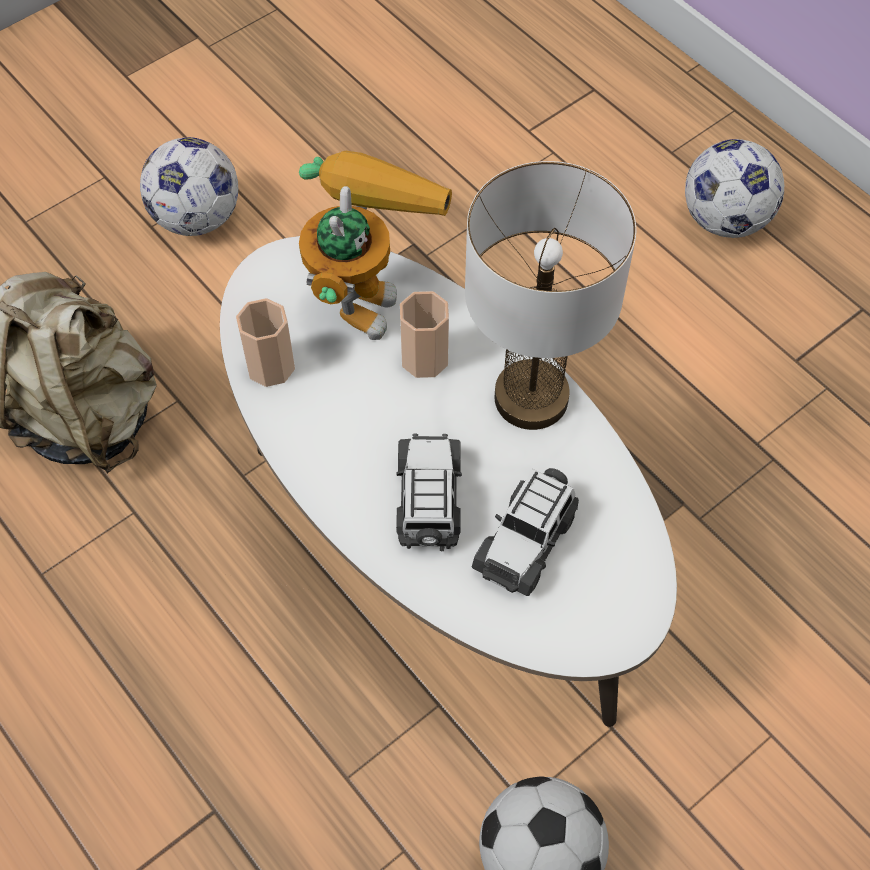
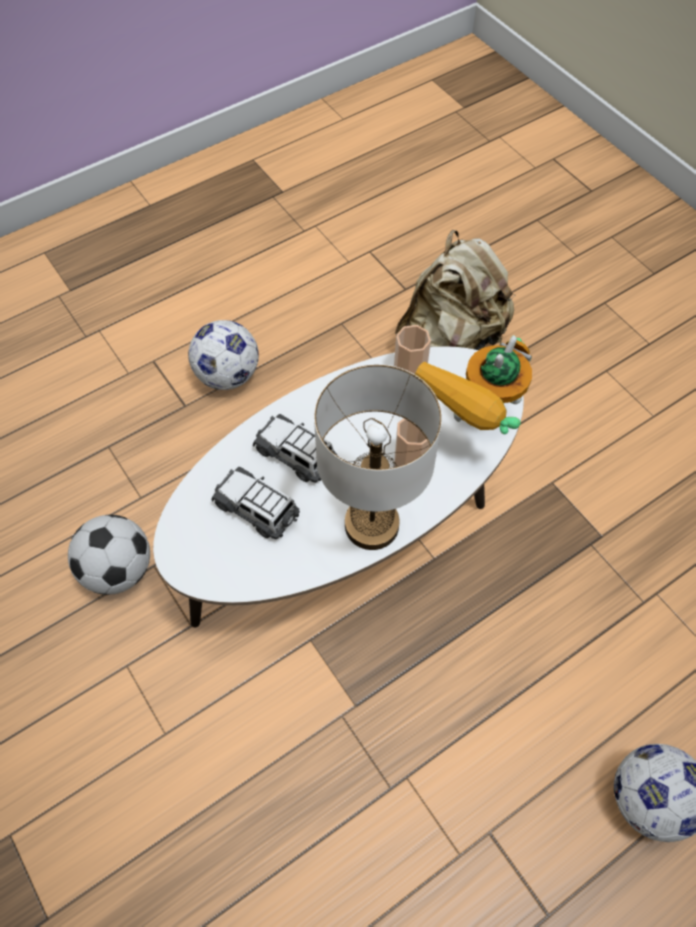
camera: 95 degrees right, 0 degrees up
football [140,137,238,236] -> football moved to [188,320,259,390]
toy robot [299,151,452,340] -> toy robot turned 105 degrees clockwise [415,335,532,434]
toy car [396,433,462,551] -> toy car turned 150 degrees counterclockwise [253,414,337,483]

